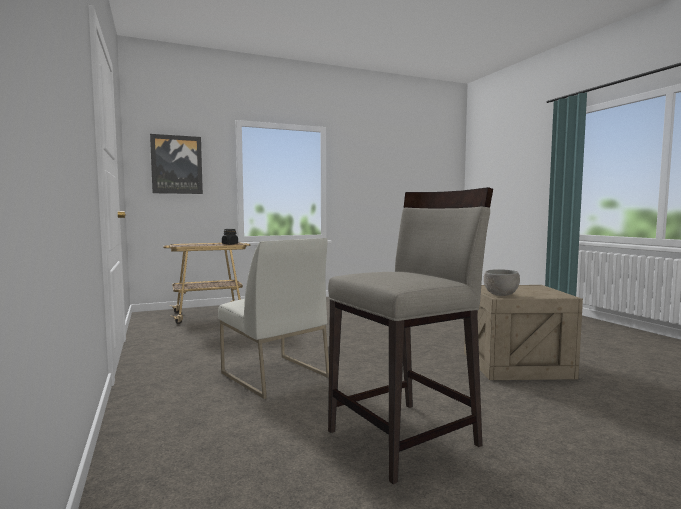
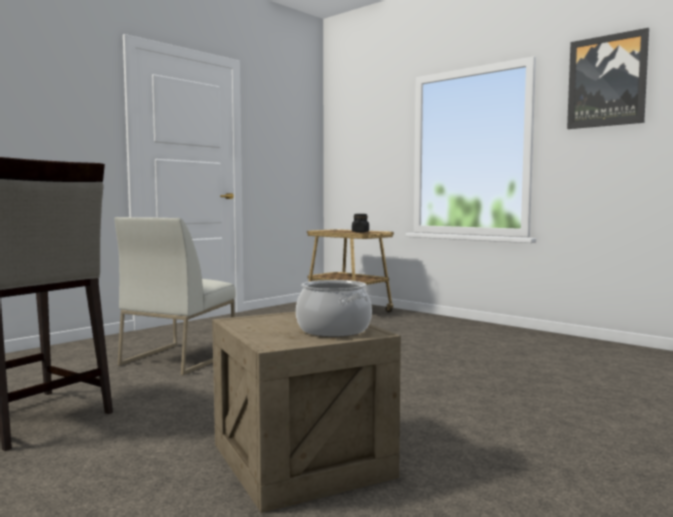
camera: 65 degrees right, 0 degrees up
picture [150,134,203,194] -> picture moved to [567,28,649,129]
grey bowl [484,269,520,296] -> none
none -> cooking pot [296,280,372,337]

